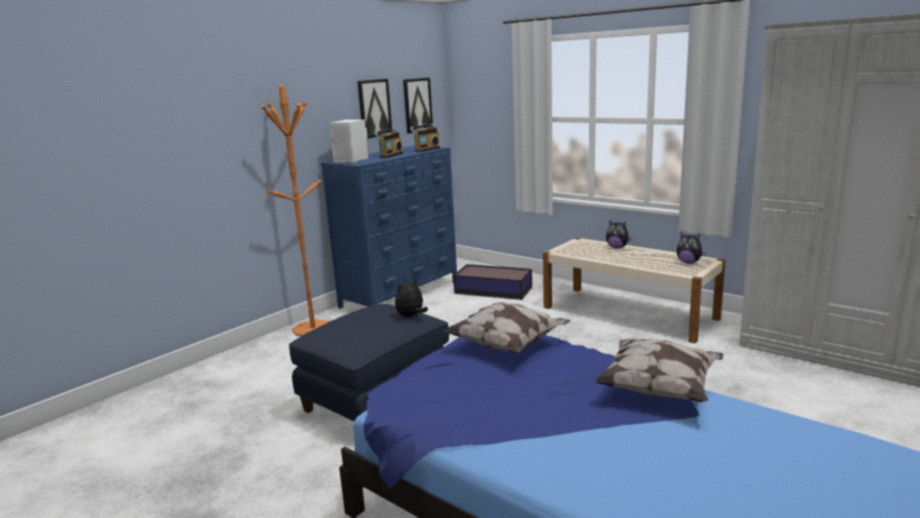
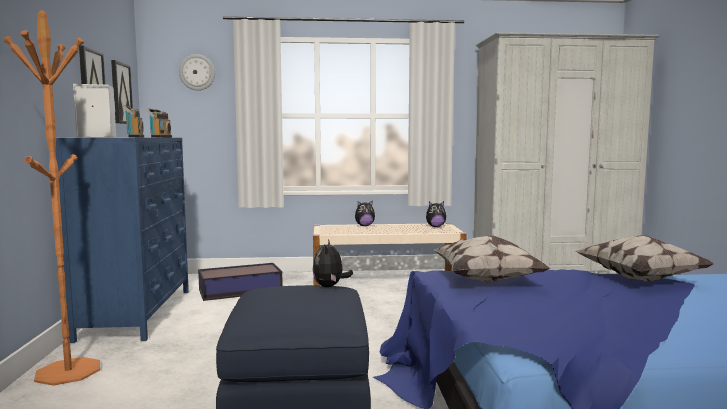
camera: 45 degrees left, 10 degrees down
none -> wall clock [179,54,215,91]

